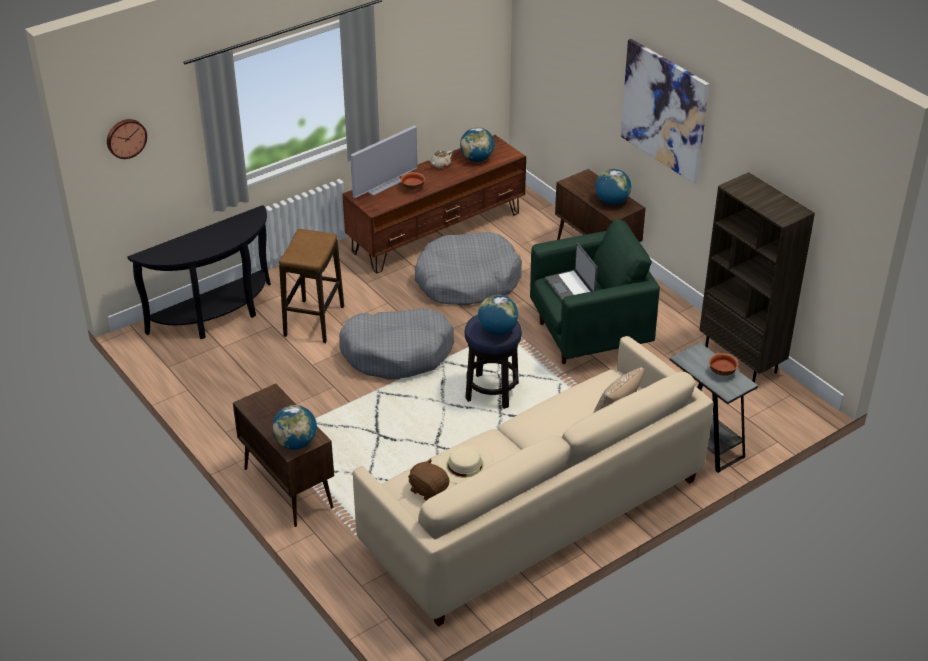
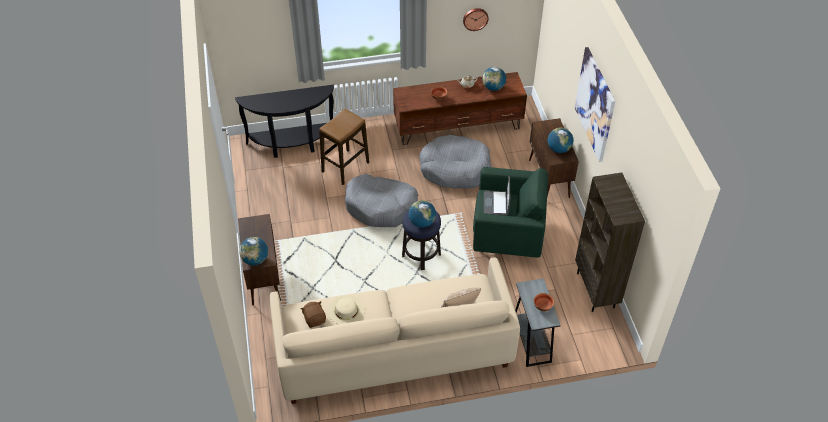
camera: 25 degrees right, 10 degrees up
wall clock [107,119,147,159] -> wall clock moved to [463,8,489,31]
television [350,125,418,198] -> none

